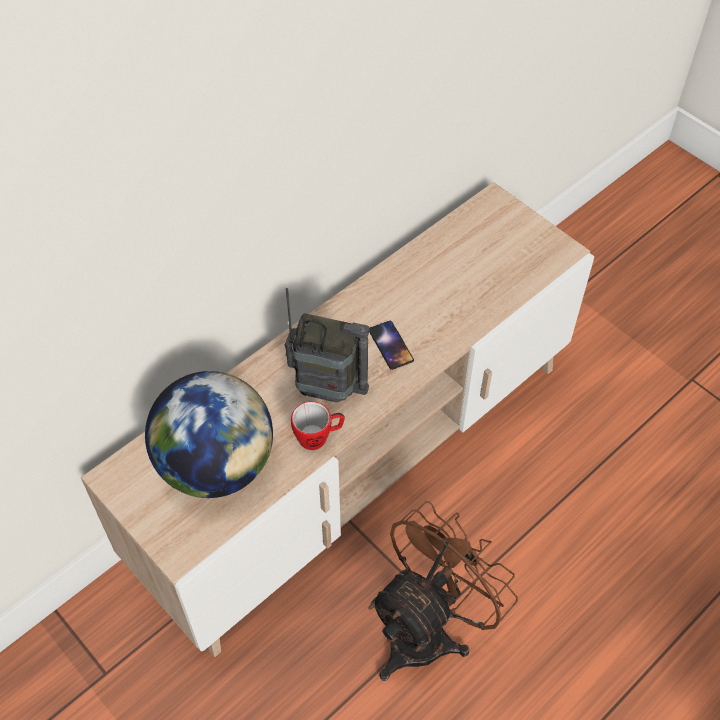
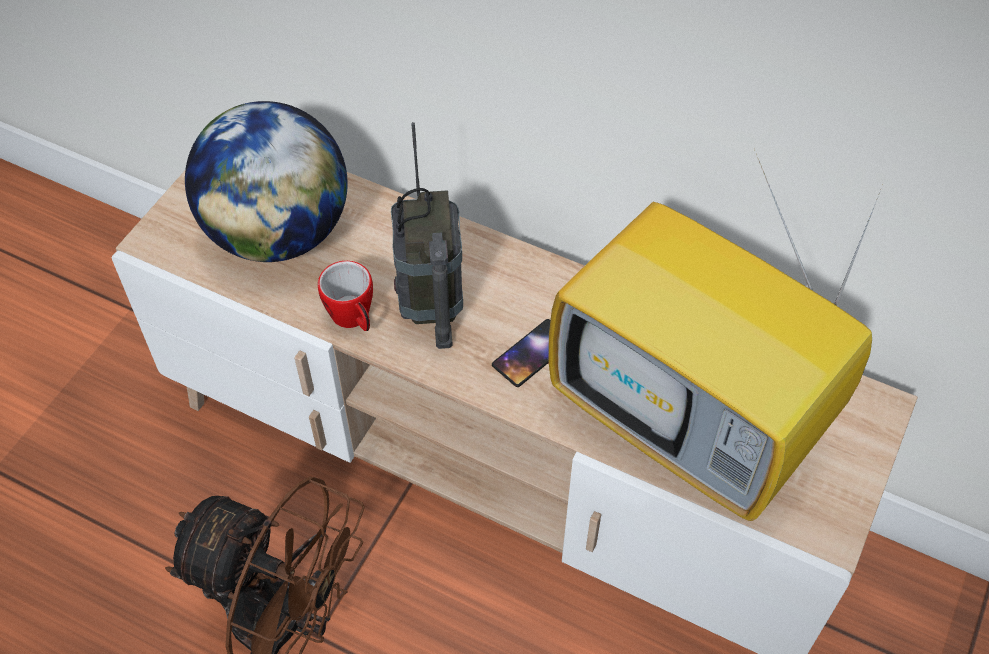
camera: 70 degrees right, 0 degrees up
none -> television [548,149,881,521]

